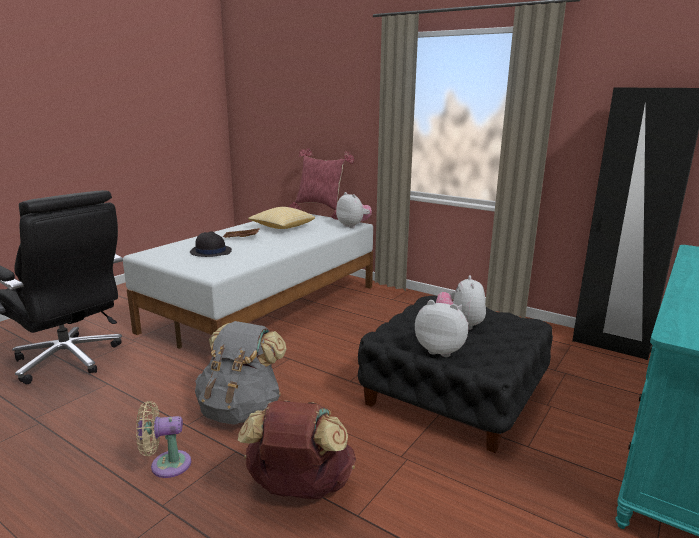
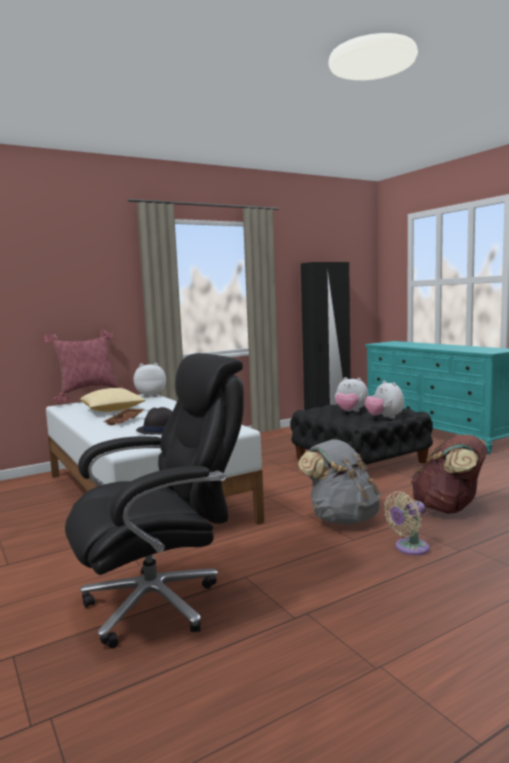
camera: 65 degrees left, 10 degrees down
beige fan [136,401,191,478] -> beige fan turned 45 degrees clockwise [383,491,430,555]
plush toy [415,300,469,357] -> plush toy turned 75 degrees counterclockwise [365,381,404,419]

